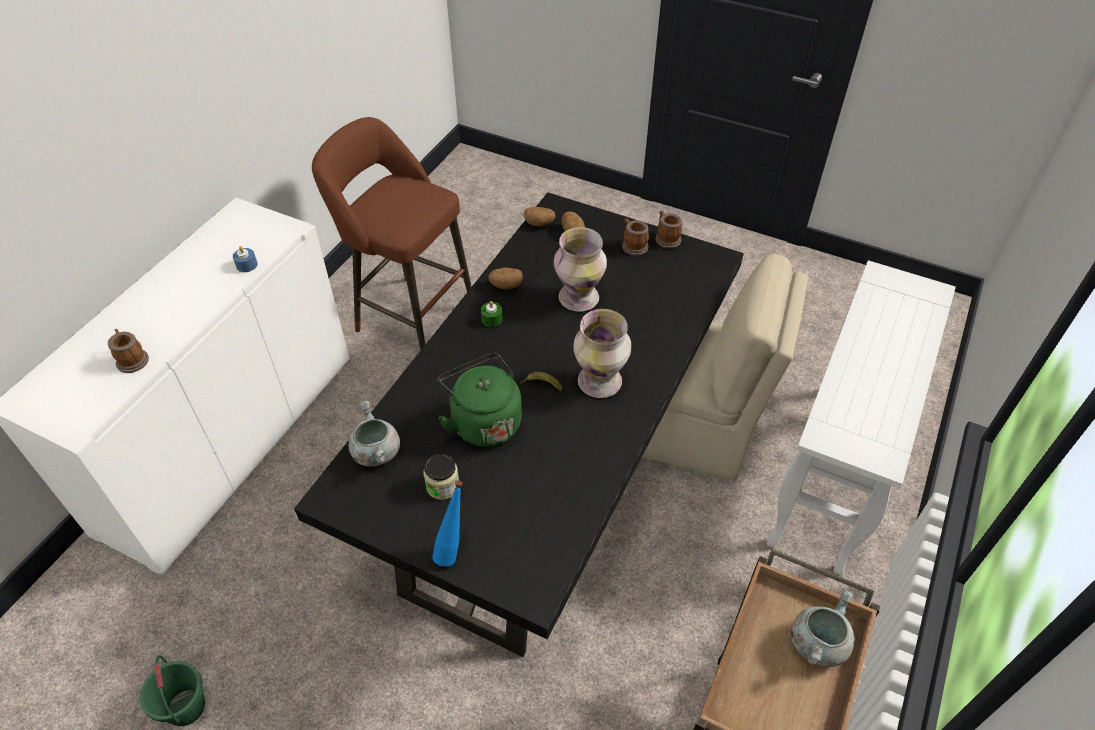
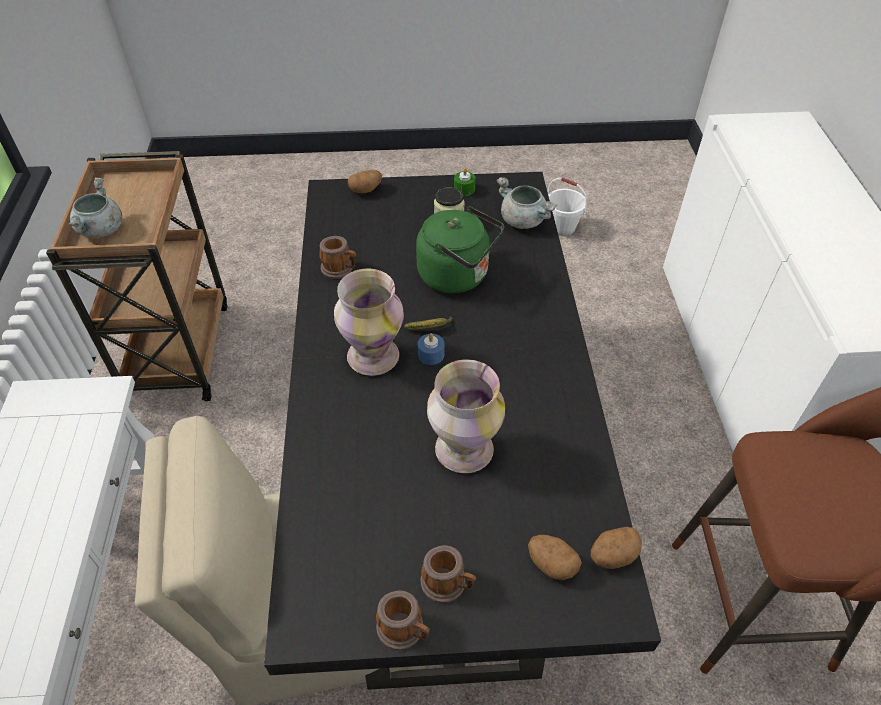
camera: 150 degrees right, 0 degrees up
mug [108,329,149,373] -> mug moved to [319,236,356,279]
green bucket [140,655,205,726] -> white bucket [548,177,587,236]
blue candle [233,246,258,272] -> blue candle moved to [418,333,444,365]
blue bottle [432,480,463,567] -> none
green candle [481,301,503,327] -> green candle moved to [454,168,476,196]
potato [489,267,523,289] -> potato moved to [348,170,382,193]

